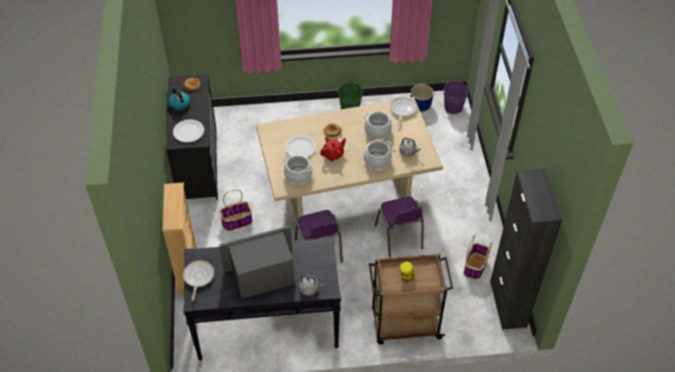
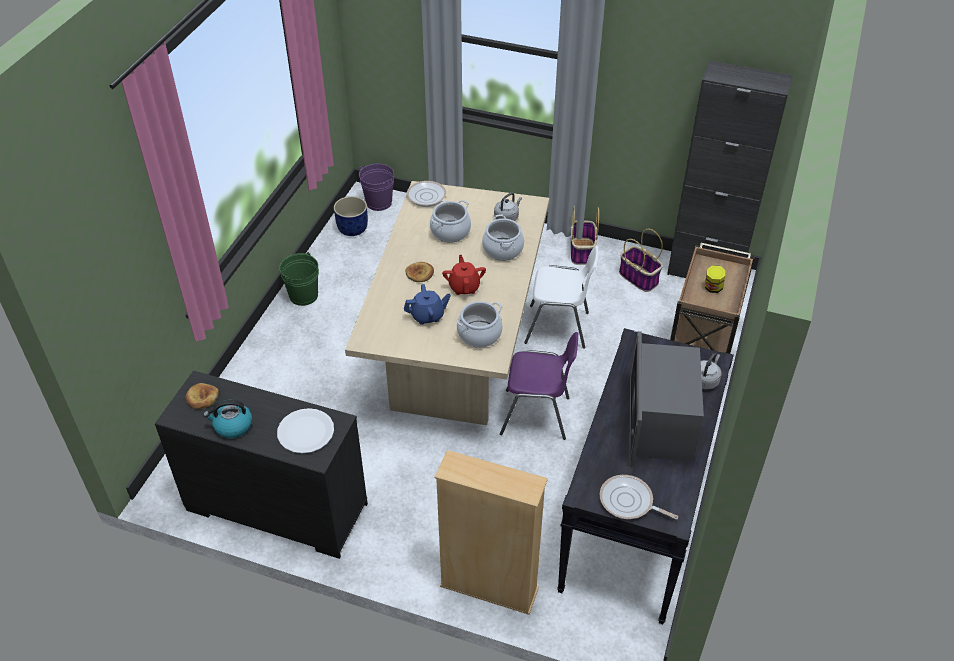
camera: 65 degrees left, 5 degrees down
basket [219,190,252,231] -> basket moved to [571,206,599,265]
white plate [285,135,316,158] -> blue teapot [404,284,451,325]
purple chair [375,196,424,257] -> white chair [524,245,598,349]

